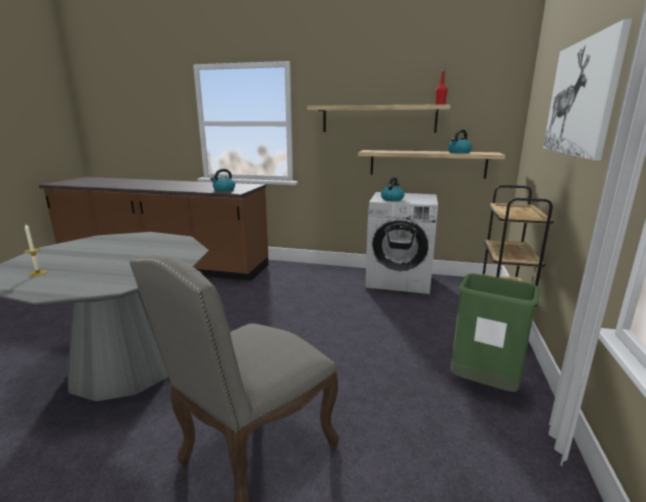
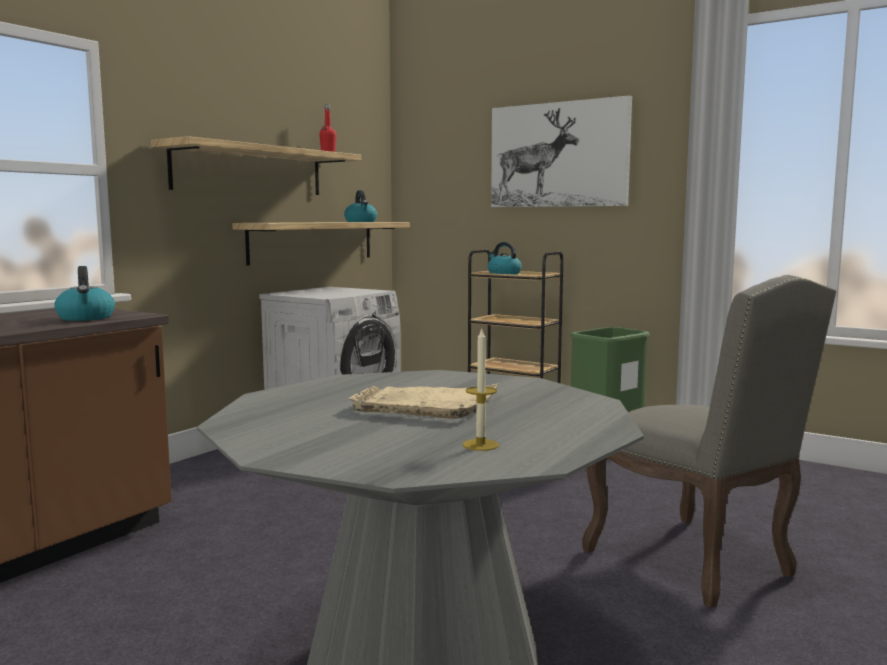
camera: 70 degrees left, 10 degrees down
kettle [381,177,404,201] -> kettle moved to [488,242,522,275]
none -> beige tray [348,383,500,419]

